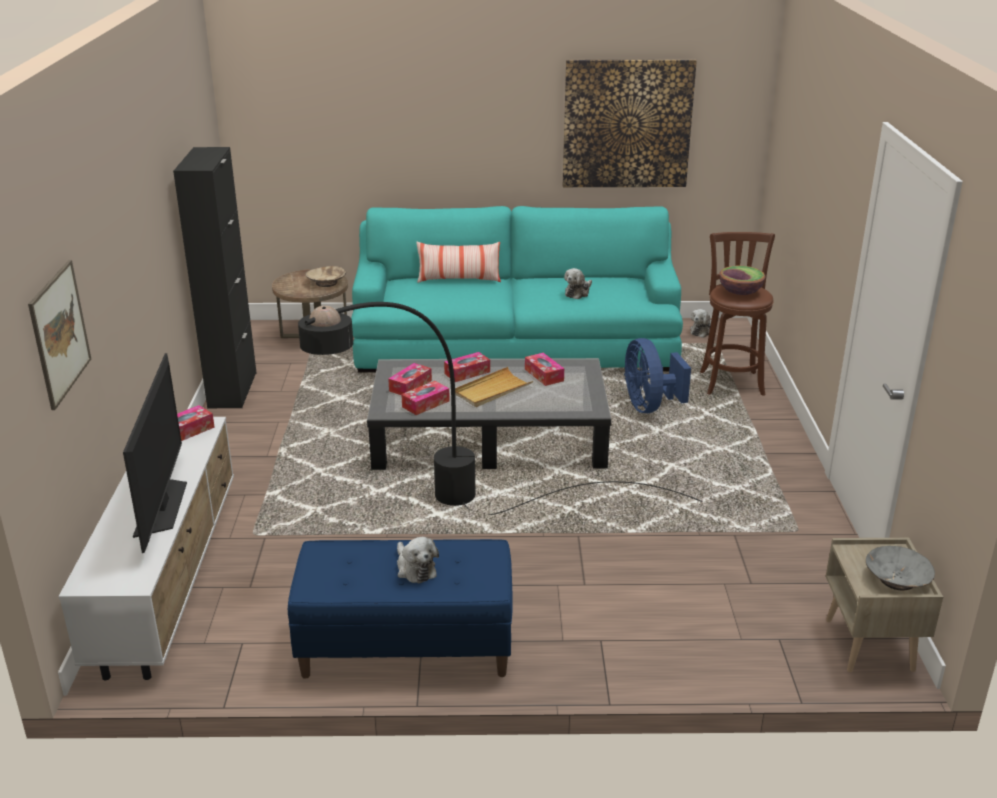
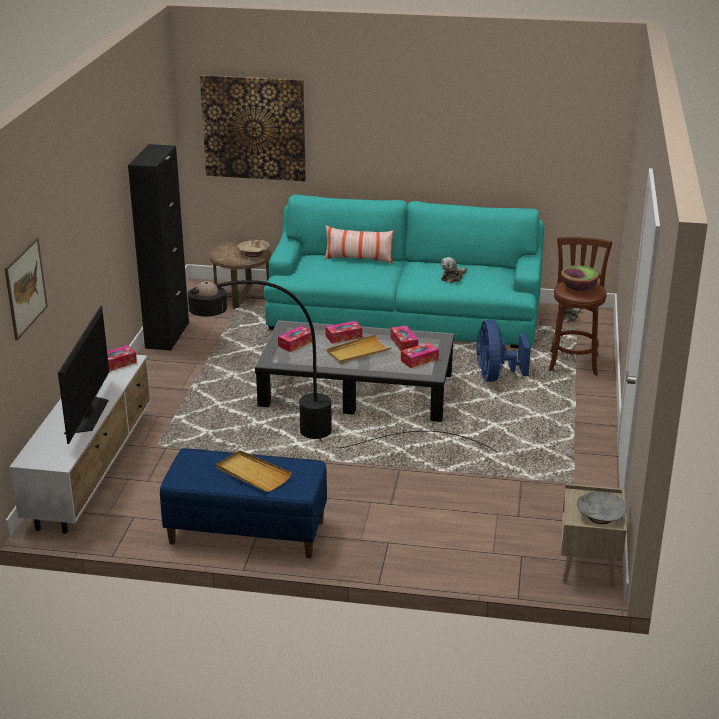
camera: 10 degrees right, 0 degrees up
plush toy [397,537,439,583] -> beige tray [216,450,292,492]
tissue box [401,381,450,415] -> tissue box moved to [401,342,439,368]
picture [563,60,697,187] -> picture moved to [200,75,306,181]

